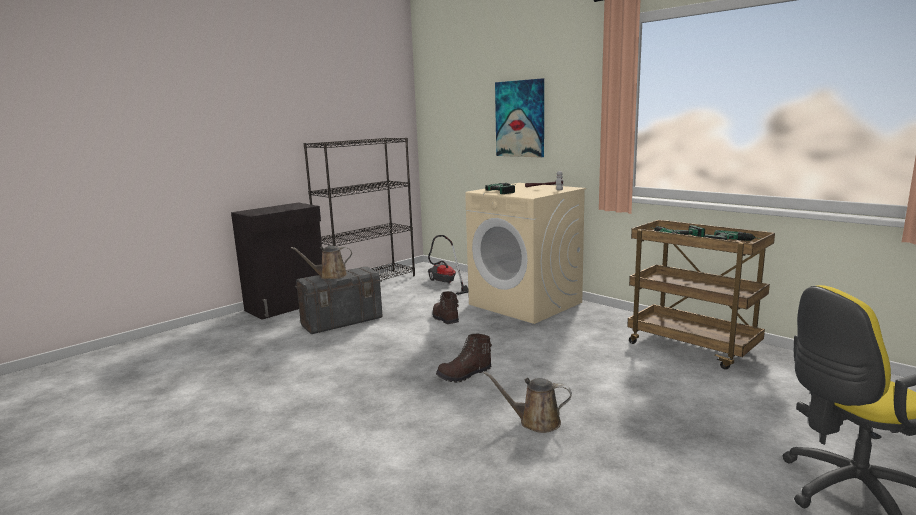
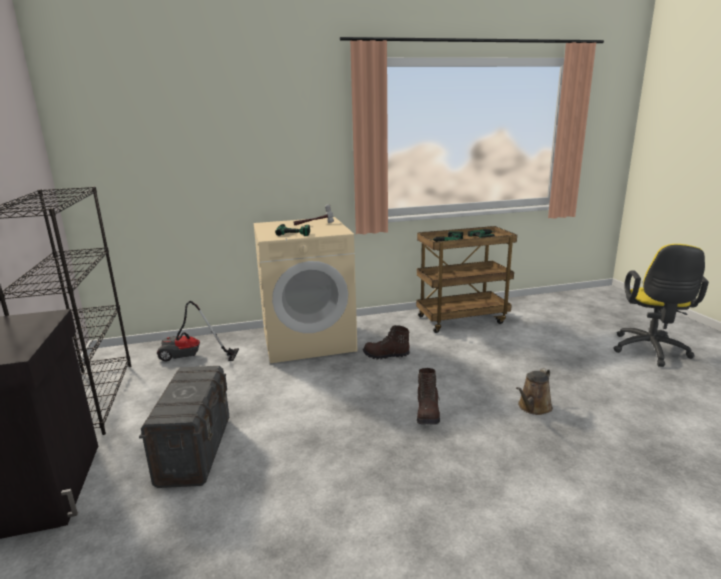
camera: 60 degrees left, 5 degrees up
brown watering can [291,246,352,279] -> none
brown boot [432,291,459,324] -> brown boot moved to [363,325,410,360]
picture [495,78,544,158] -> none

